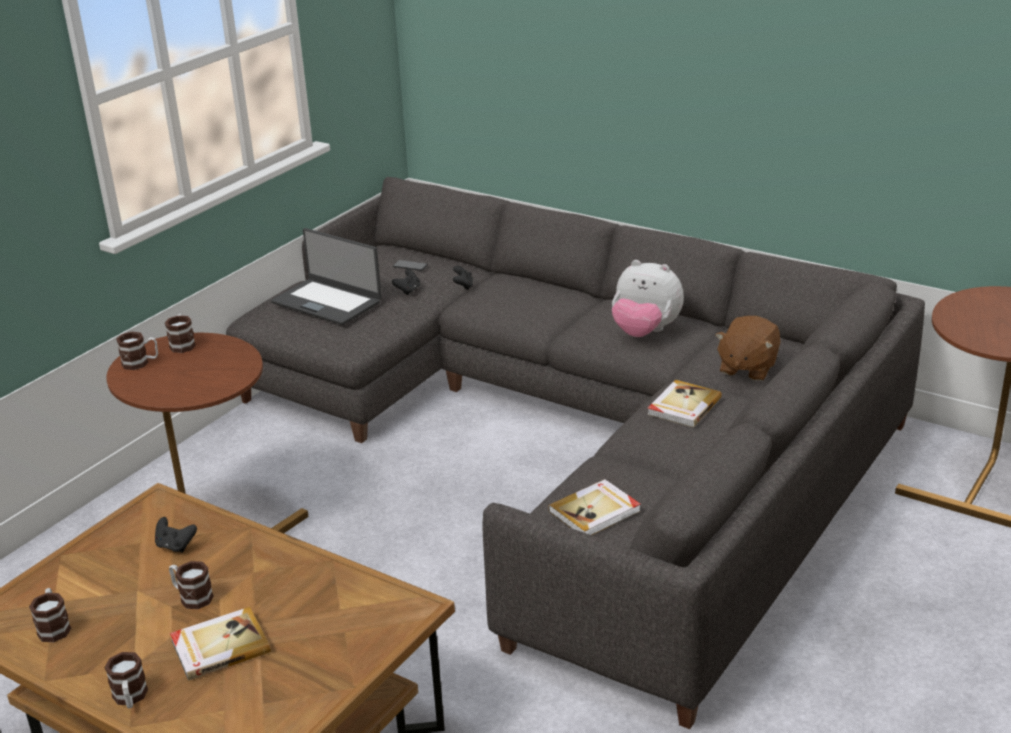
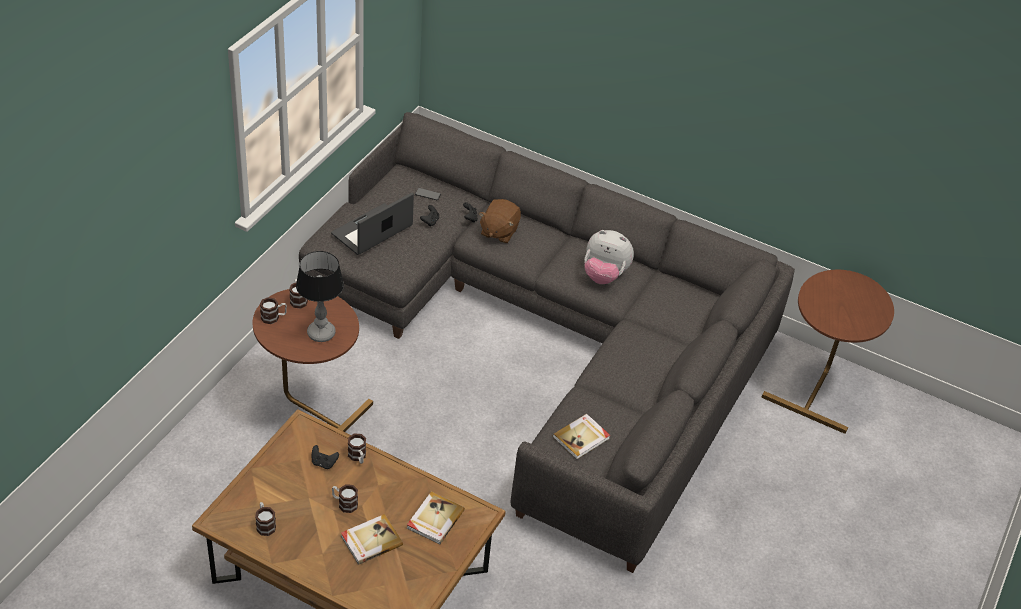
camera: 10 degrees left, 15 degrees up
mug [105,652,148,708] -> mug moved to [348,434,366,464]
laptop [271,228,382,325] -> laptop turned 105 degrees clockwise [331,193,414,255]
book [647,380,722,427] -> book moved to [407,492,465,544]
brown plush toy [715,316,781,381] -> brown plush toy moved to [479,199,521,243]
none -> table lamp [296,251,344,342]

